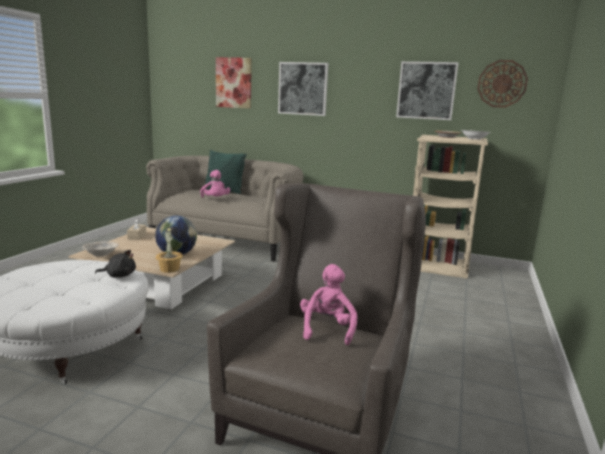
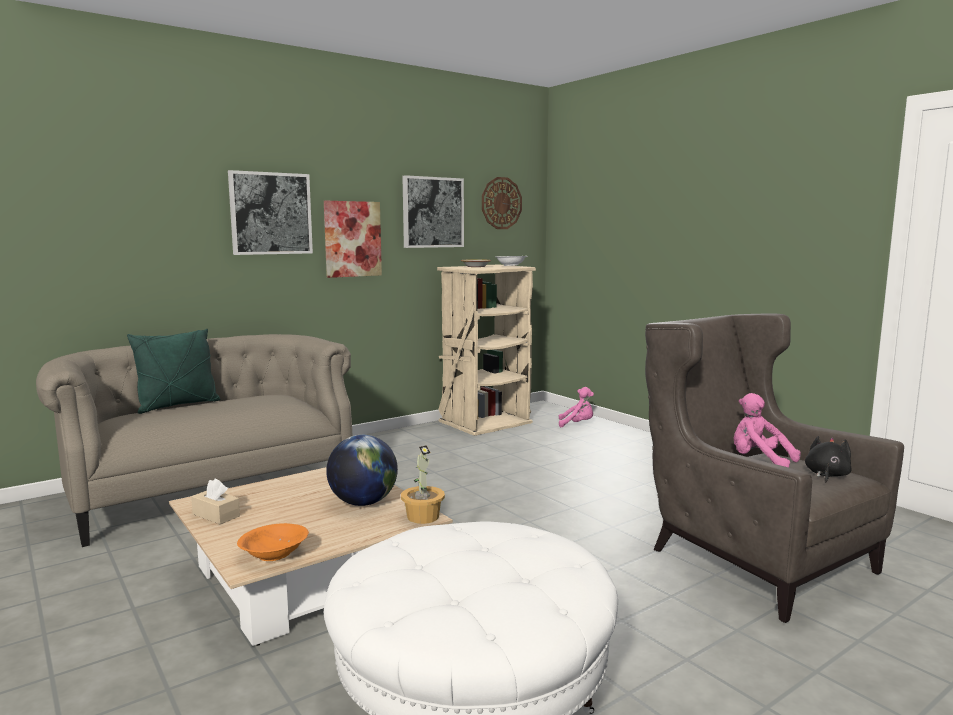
camera: 55 degrees left, 5 degrees down
beige bowl [82,241,119,256] -> orange bowl [237,523,309,561]
black plush toy [95,250,136,277] -> black plush toy moved to [805,436,851,482]
pink plush toy [200,170,230,197] -> pink plush toy moved to [559,387,594,428]
picture [216,57,252,109] -> picture moved to [324,201,382,278]

